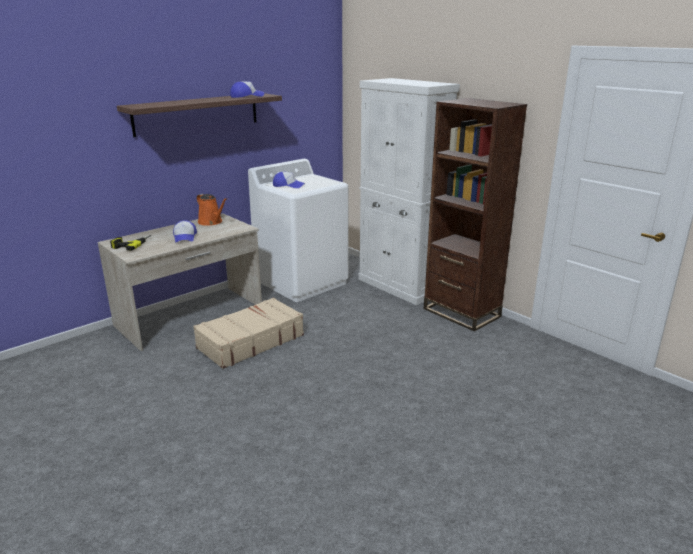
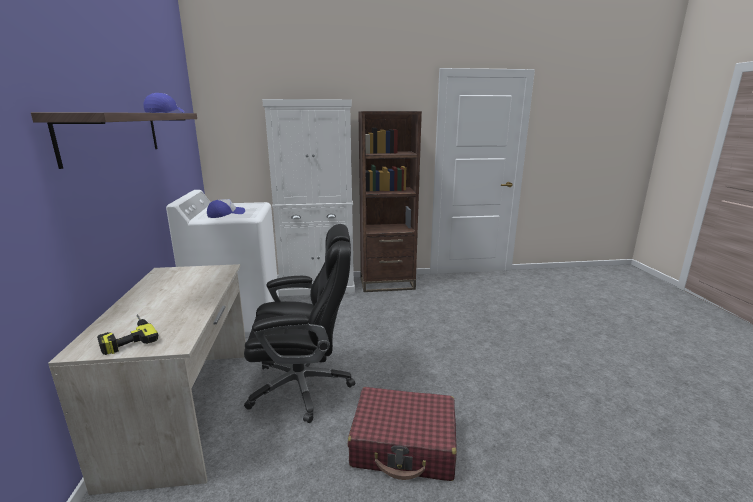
camera: 55 degrees left, 5 degrees down
cap [173,220,197,242] -> none
beige suitcase [193,297,304,369] -> black office chair [244,224,355,423]
orange watering can [197,194,227,226] -> none
none -> red suitcase [348,387,457,481]

